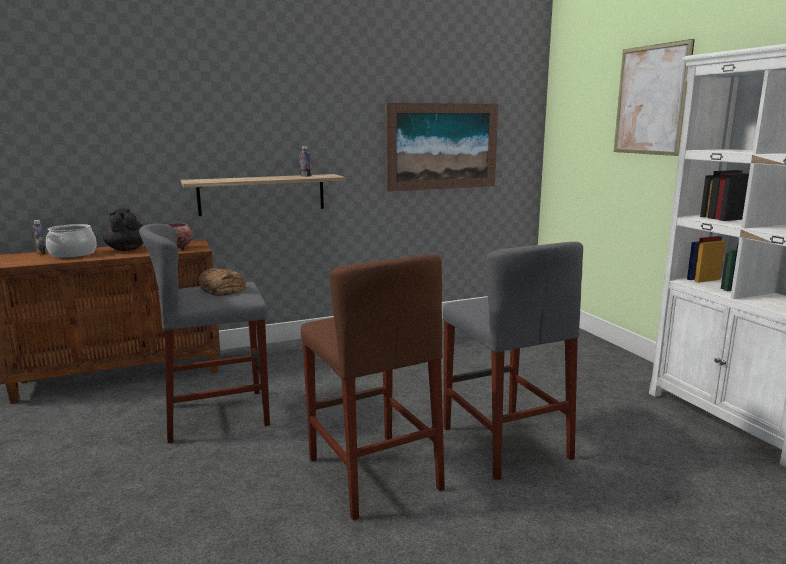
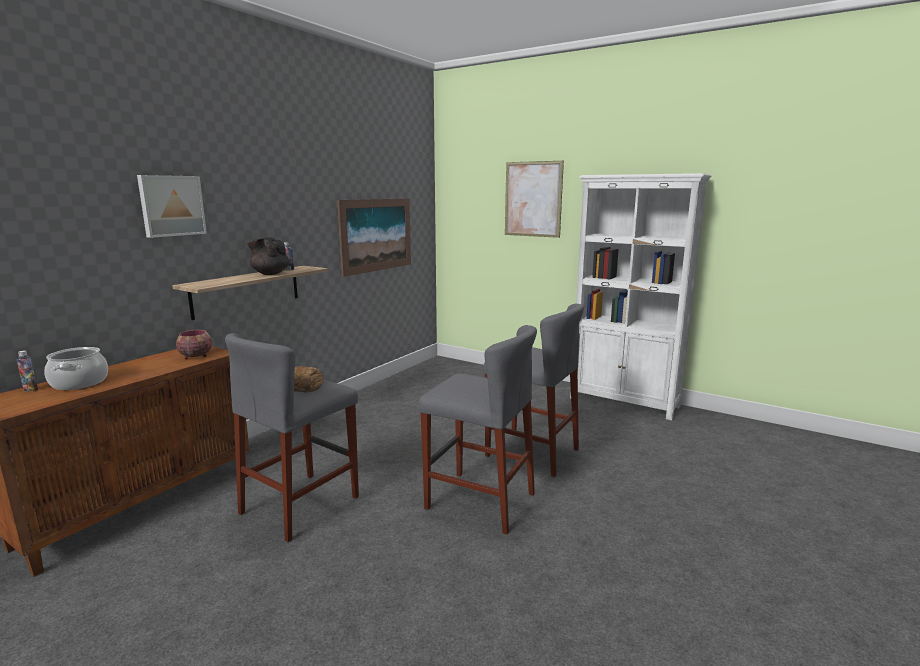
camera: 35 degrees left, 0 degrees up
black teapot [103,209,144,251] -> black teapot moved to [247,237,289,275]
brown stool [301,254,445,521] -> grey stool [419,325,537,535]
none -> picture [137,175,207,238]

